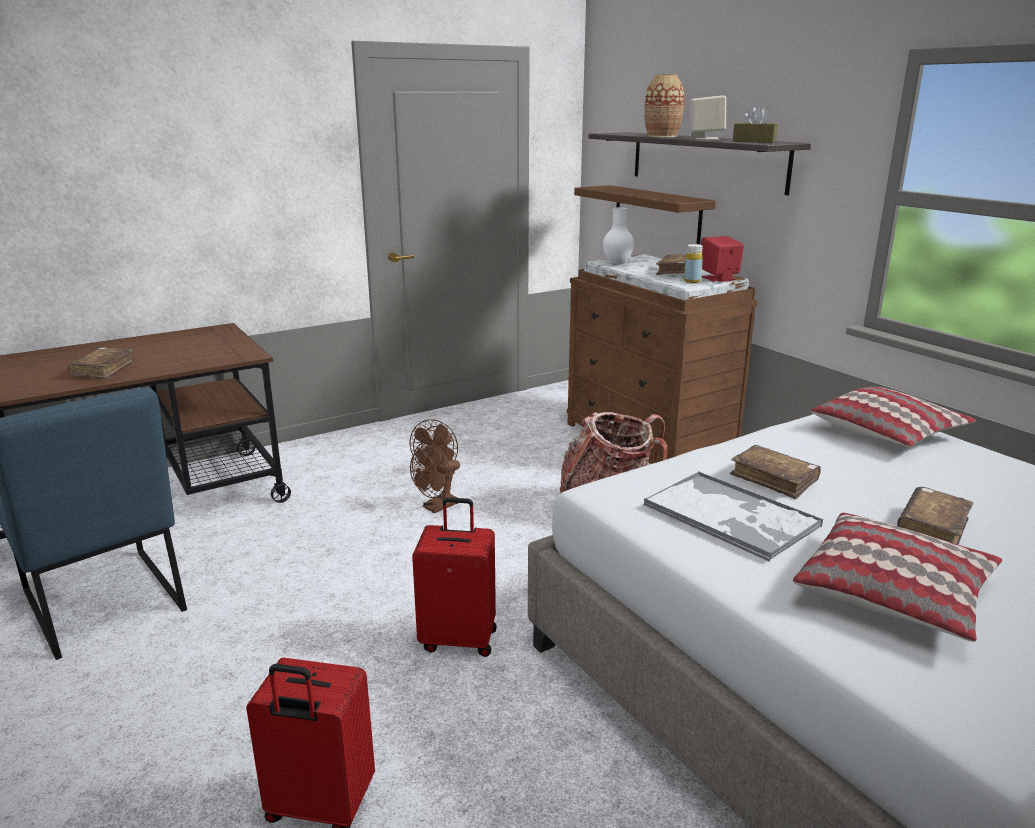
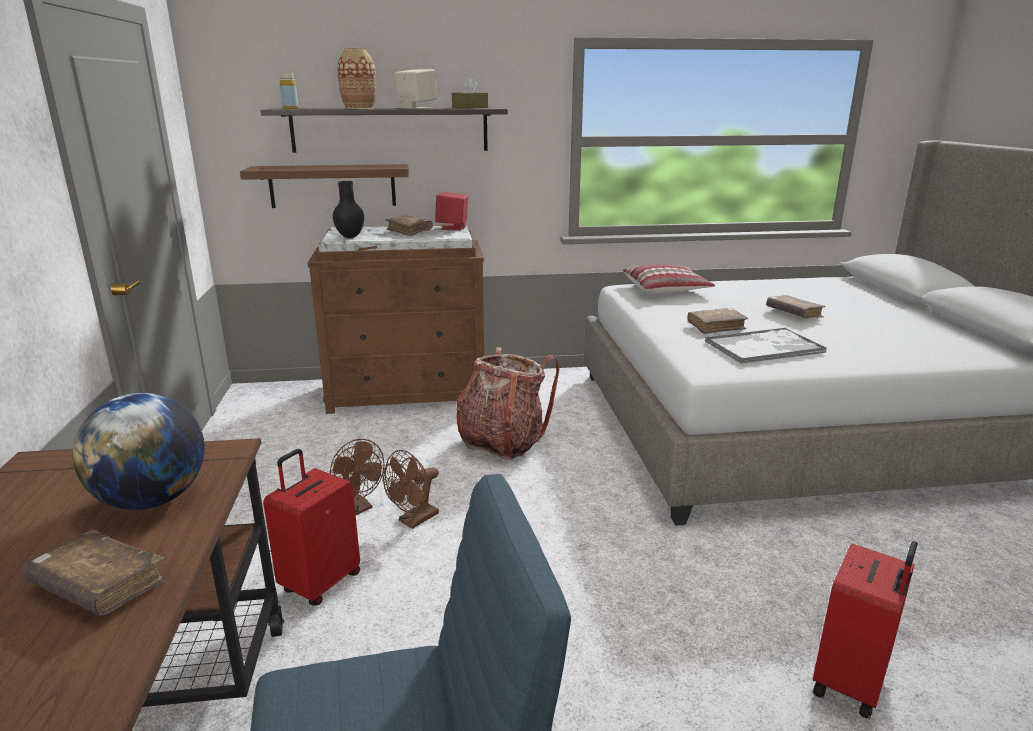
camera: 65 degrees left, 0 degrees up
brown fan [410,441,460,513] -> brown fan turned 60 degrees clockwise [383,450,439,529]
red suitcase [412,497,497,657] -> red suitcase moved to [263,449,360,606]
white vase [603,207,634,265] -> black vase [333,181,364,238]
yellow bottle [684,244,703,283] -> yellow bottle moved to [279,73,298,109]
pillow [793,513,1002,642] -> none
none -> globe [72,393,205,510]

